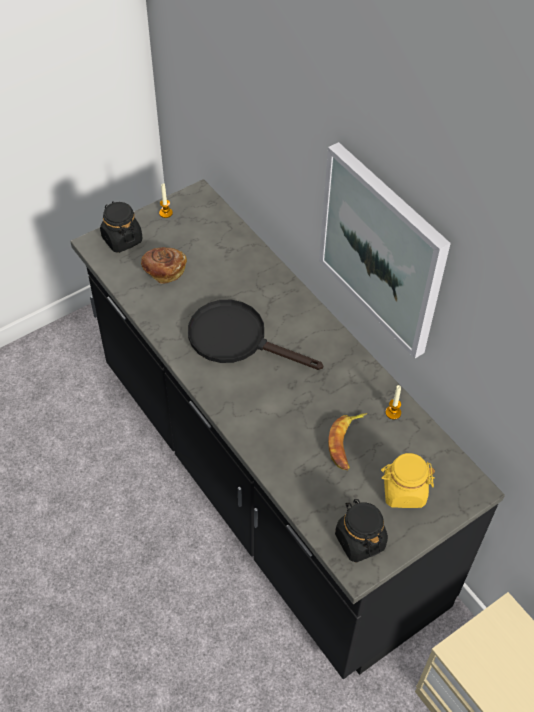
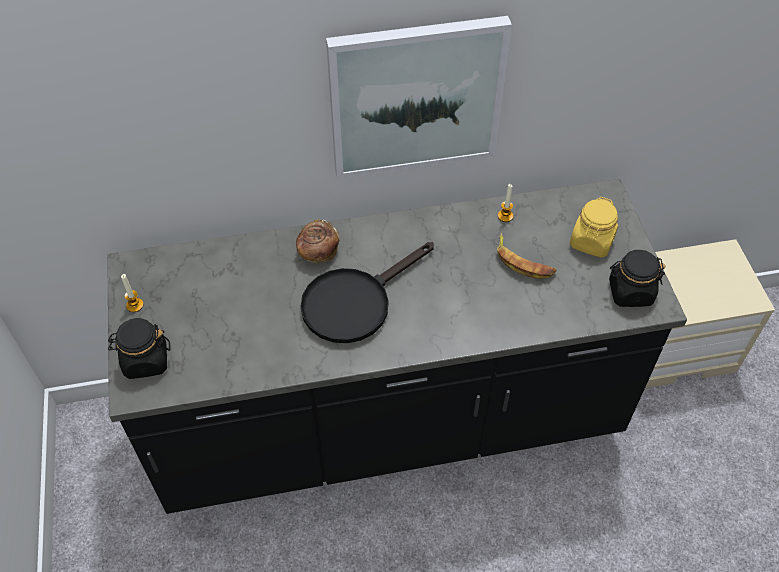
camera: 65 degrees left, 0 degrees up
bread [141,247,187,284] -> bread moved to [296,219,339,264]

